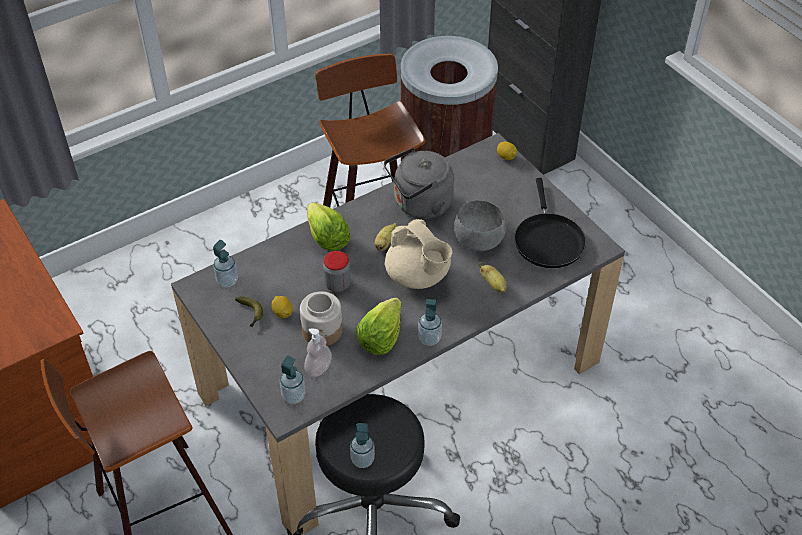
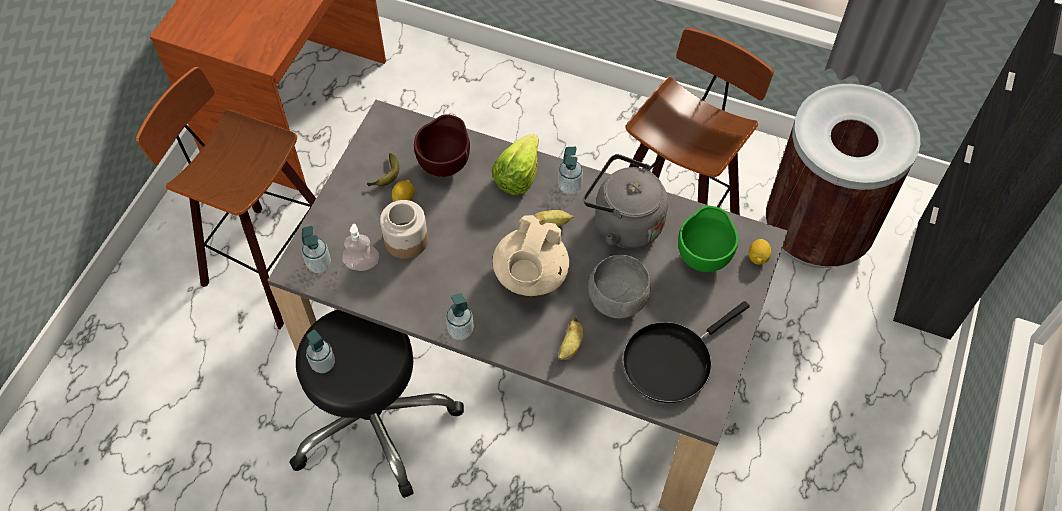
camera: 55 degrees right, 10 degrees up
soap dispenser [213,240,238,288] -> soap dispenser moved to [558,147,583,194]
jar [323,251,351,292] -> none
lettuce [356,298,402,355] -> none
none -> brown bowl [414,114,470,177]
none -> green bowl [678,206,738,272]

